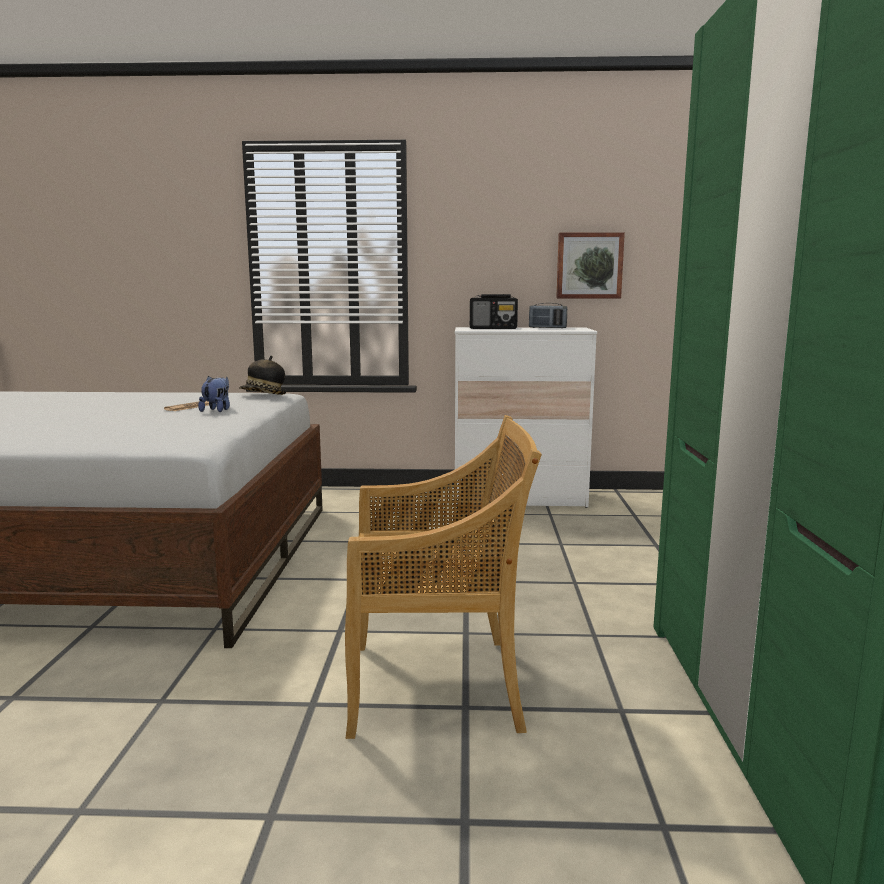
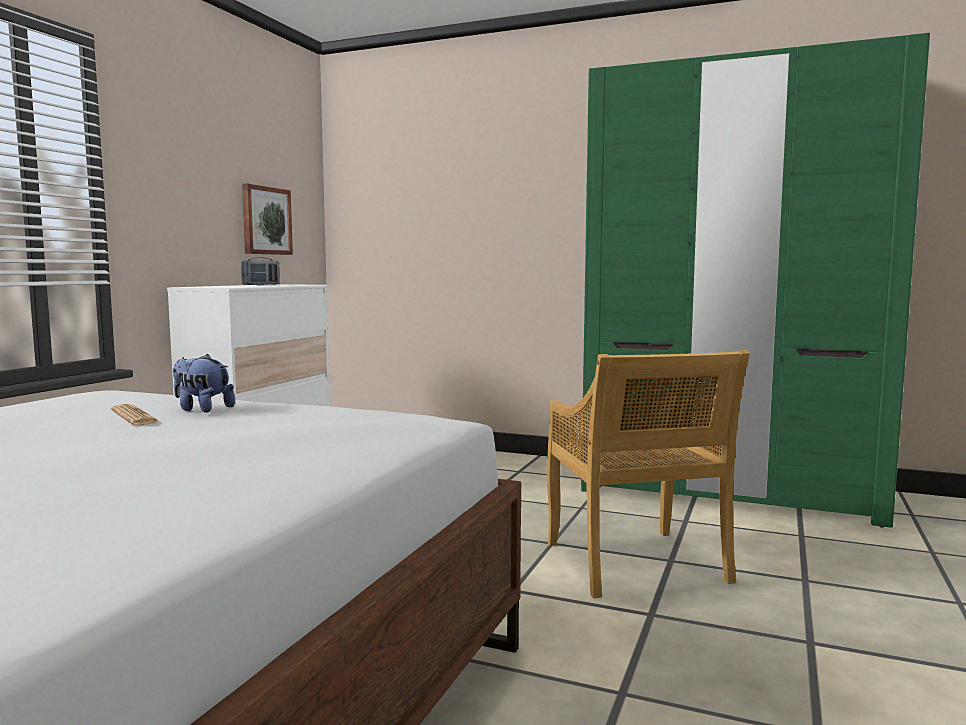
camera: 70 degrees left, 5 degrees down
hat [239,355,286,395] -> none
beige chair [345,415,542,739] -> beige chair turned 150 degrees clockwise [547,350,750,599]
radio [470,294,518,329] -> none

